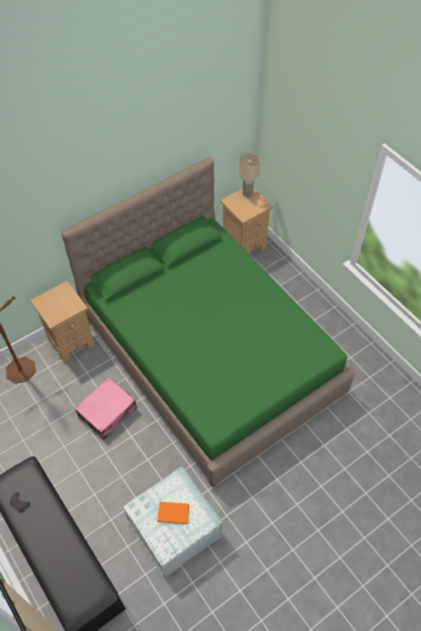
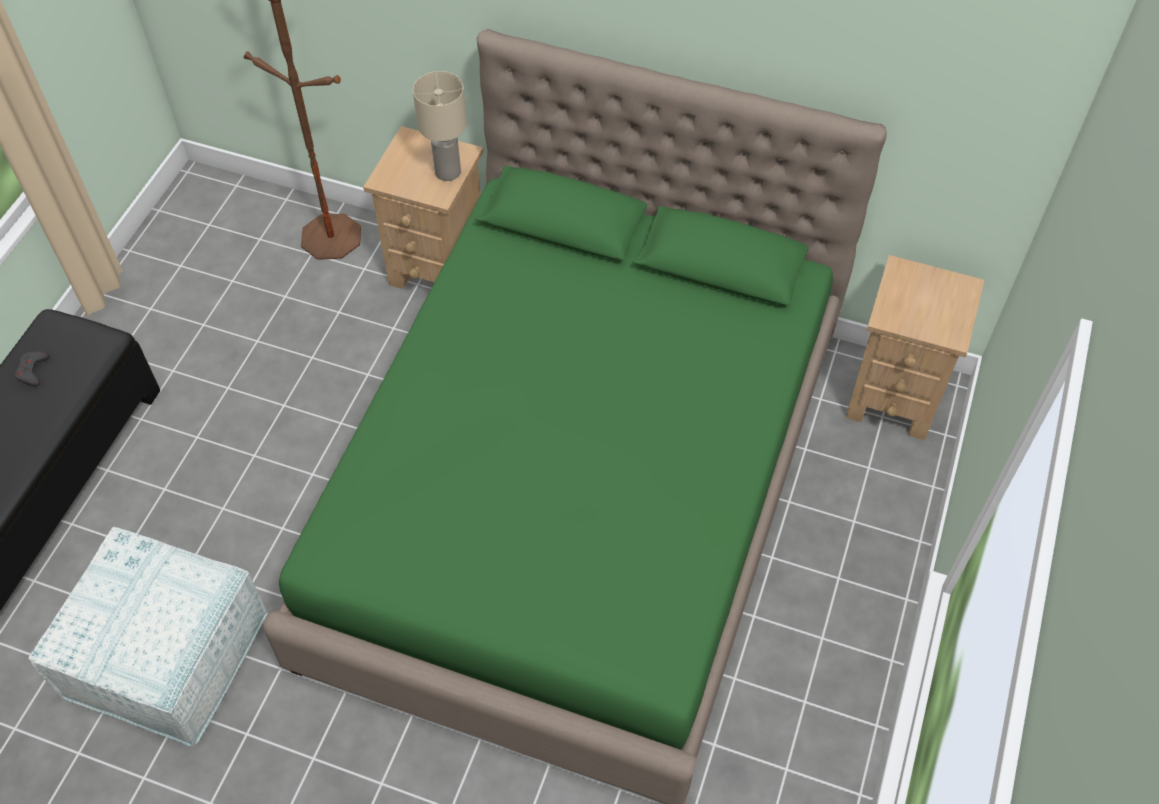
camera: 55 degrees right, 0 degrees up
pink suitcase [75,377,137,440] -> none
orange book [157,502,190,524] -> none
beige table lamp [239,153,260,197] -> beige table lamp moved to [413,71,467,181]

